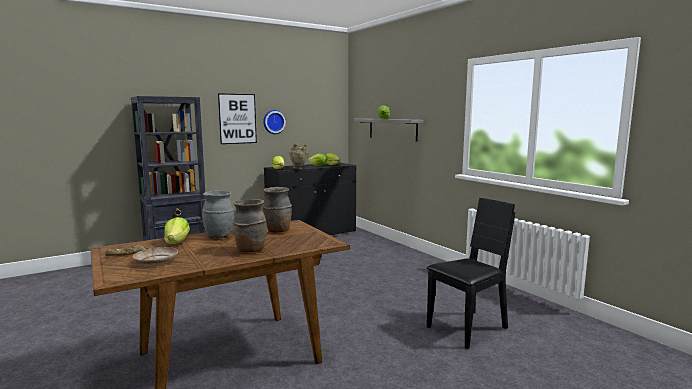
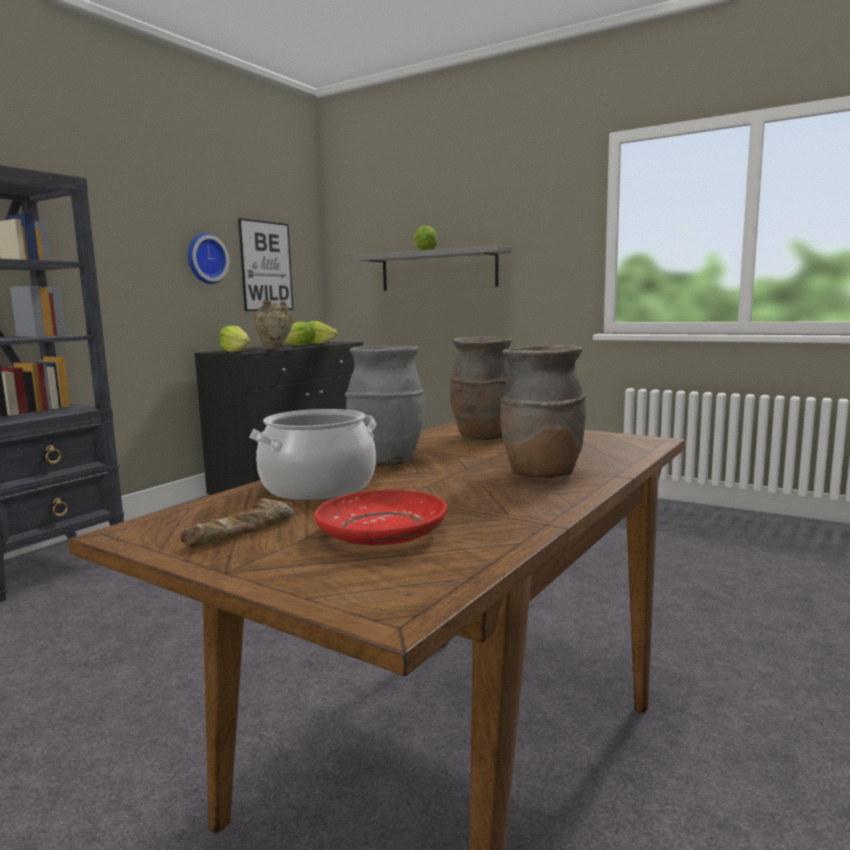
camera: 25 degrees left, 0 degrees up
beige plate [132,247,178,265] -> red plate [315,490,447,545]
lettuce [164,217,190,244] -> cooking pot [249,409,376,500]
picture [218,93,257,144] -> picture moved to [238,218,293,311]
black chair [427,198,516,349] -> none

